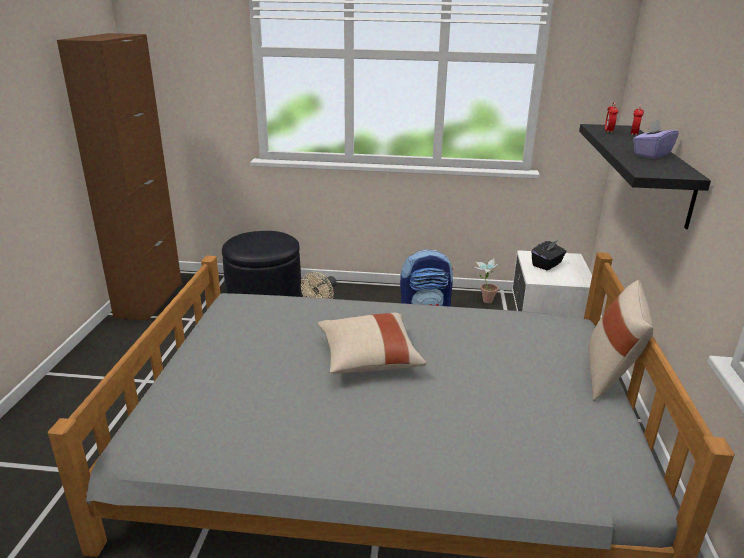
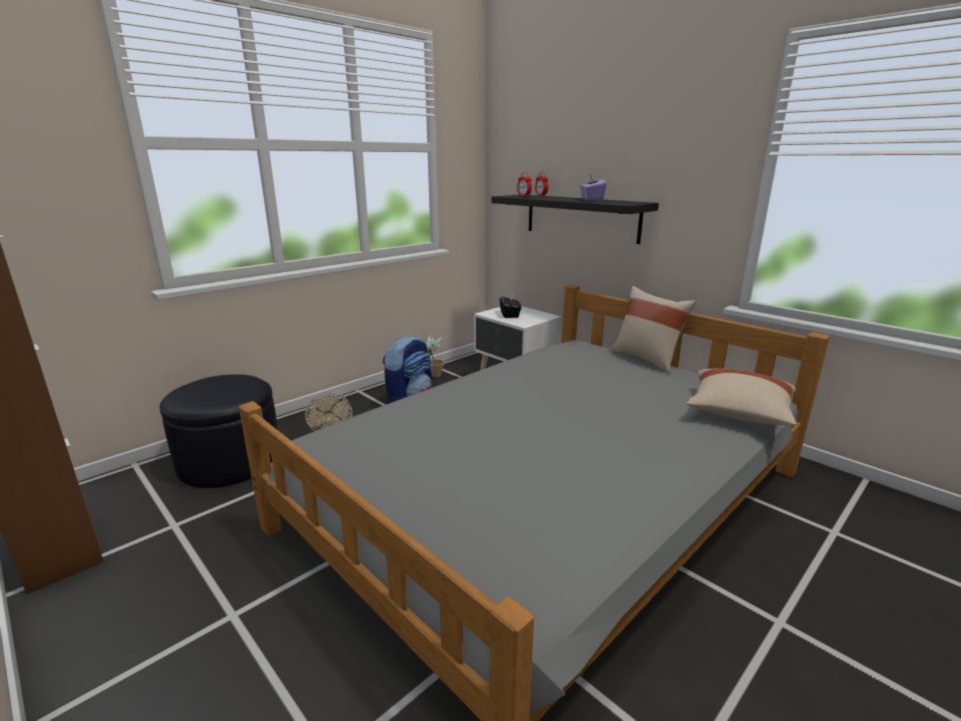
camera: 50 degrees left, 5 degrees down
beige pillow [318,313,426,374] -> beige pillow moved to [686,368,796,426]

